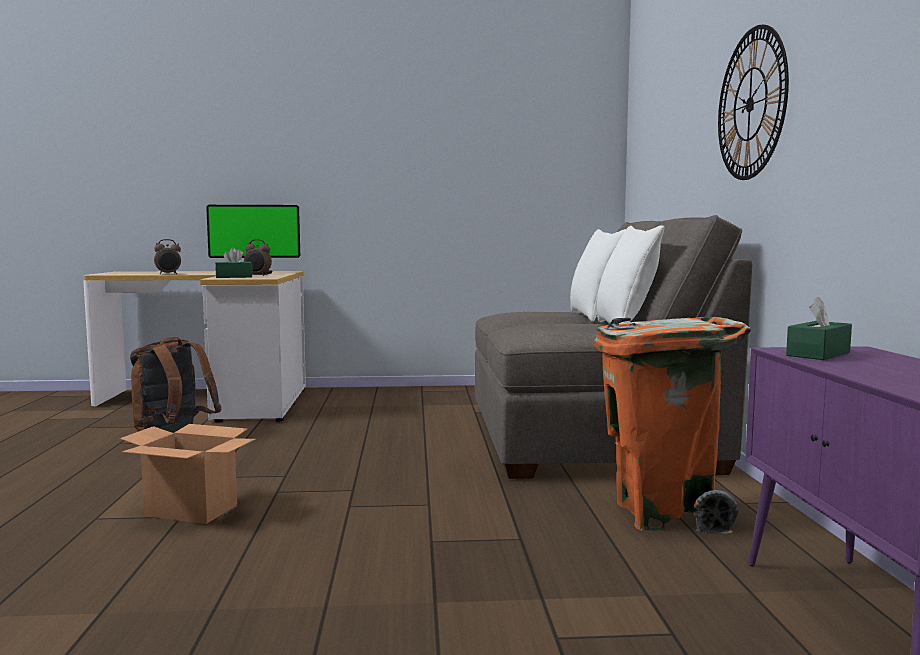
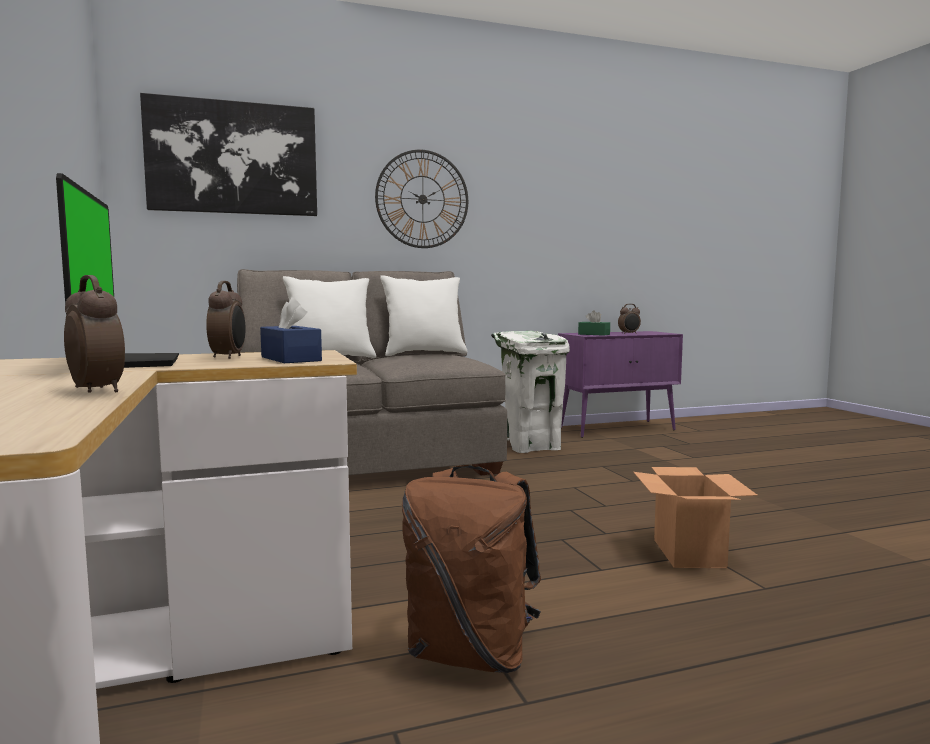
camera: 105 degrees left, 0 degrees up
green tissue box [215,247,253,278] -> blue tissue box [260,297,322,363]
orange trash can [594,317,751,533] -> white trash can [491,331,570,453]
none -> picture [140,93,317,216]
none -> alarm clock [618,304,641,334]

